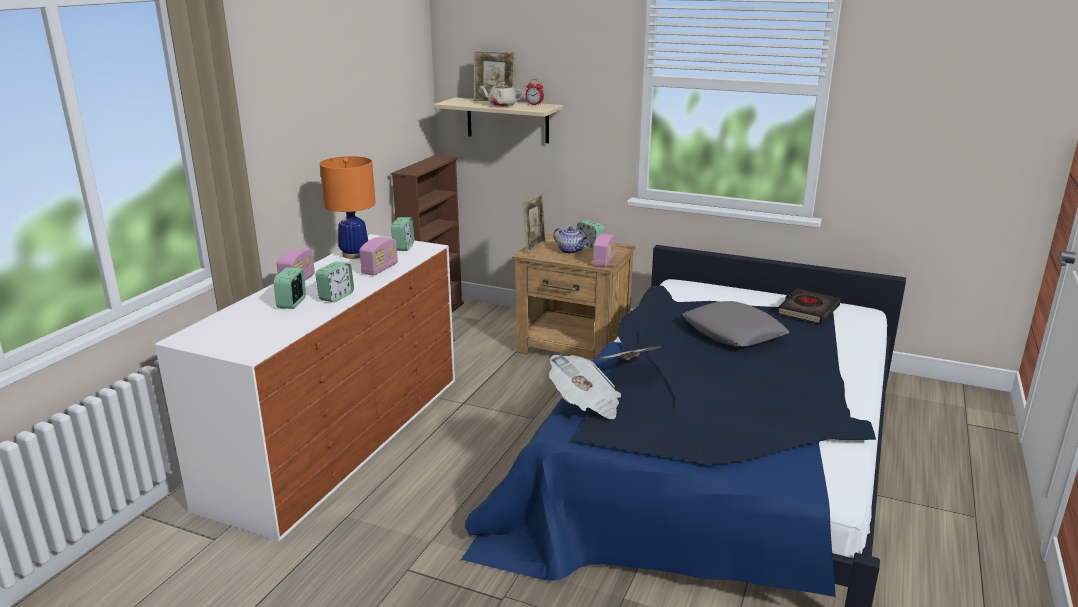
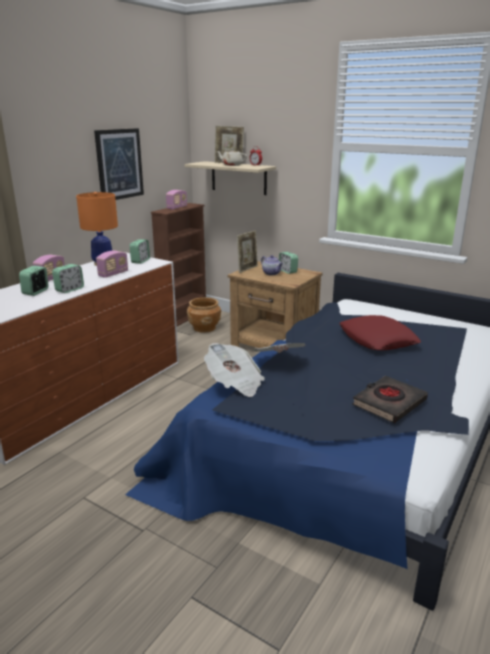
camera: 10 degrees right, 0 degrees up
radio [593,234,616,266] -> radio moved to [166,190,187,210]
grey pillow [682,301,790,347] -> red pillow [339,315,421,350]
black book [777,288,841,324] -> black book moved to [352,376,428,423]
none -> picture [94,128,144,200]
none -> brown planter [187,297,221,333]

